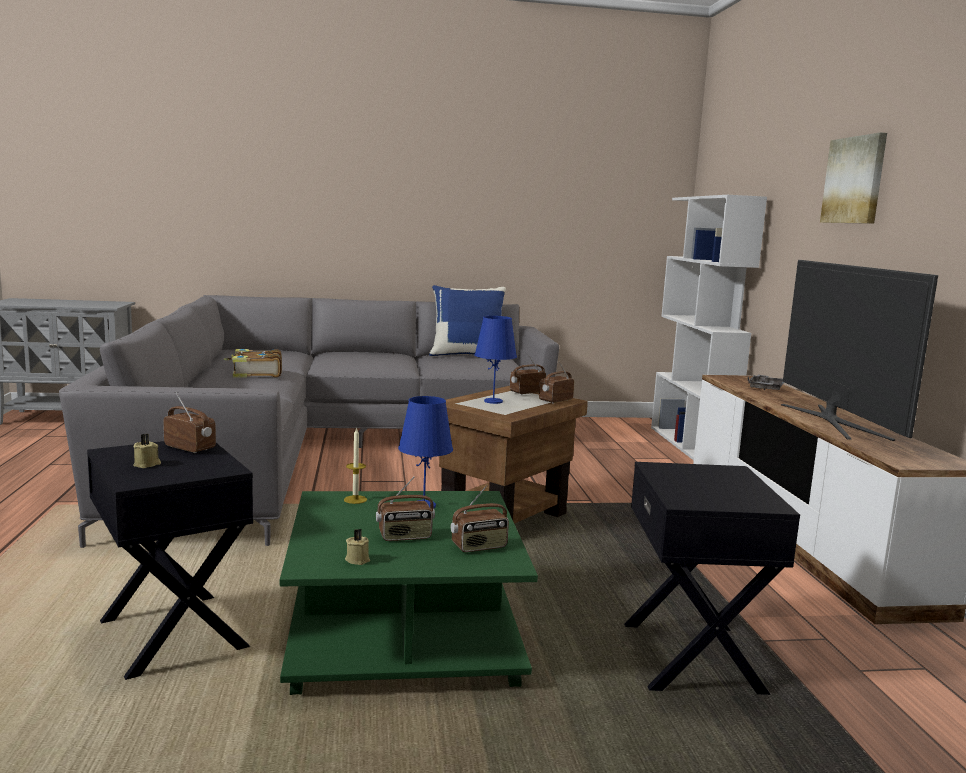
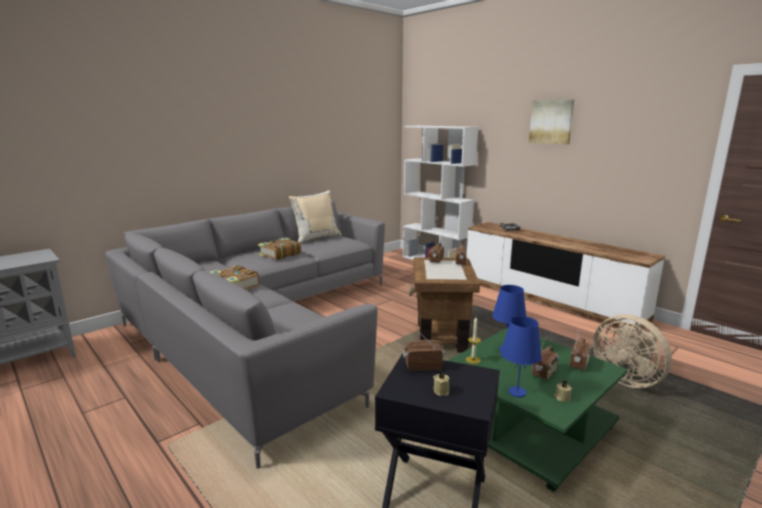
camera: 35 degrees left, 5 degrees up
blue pillow [429,285,506,356] -> beige pillow [288,191,342,243]
blue table lamp [474,316,517,404] -> blue table lamp moved to [501,316,542,397]
black side table [624,462,800,695] -> beige fan [593,314,672,388]
television [781,260,938,441] -> none
none -> book [258,238,301,260]

